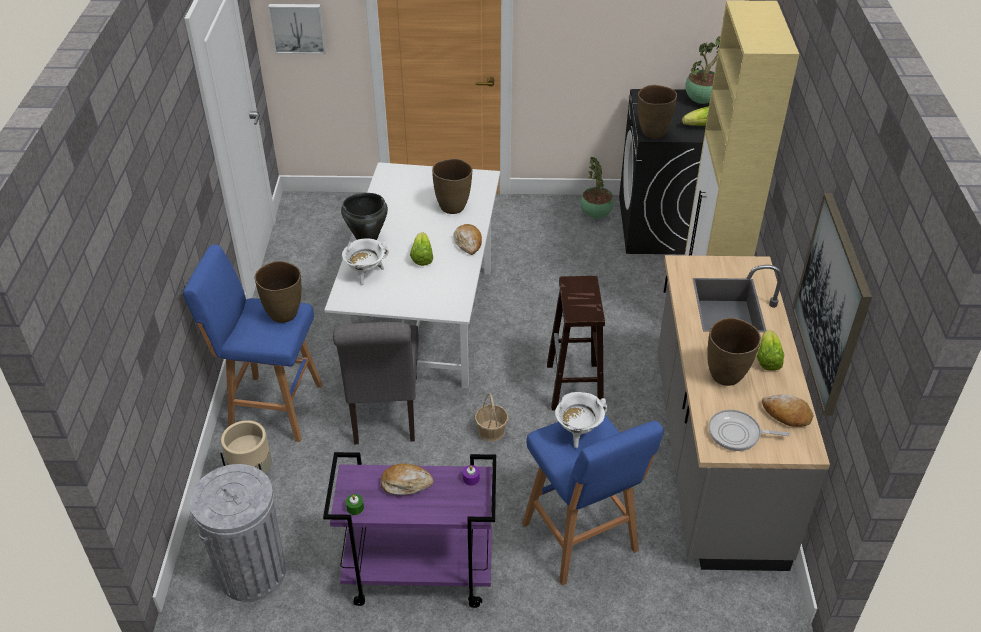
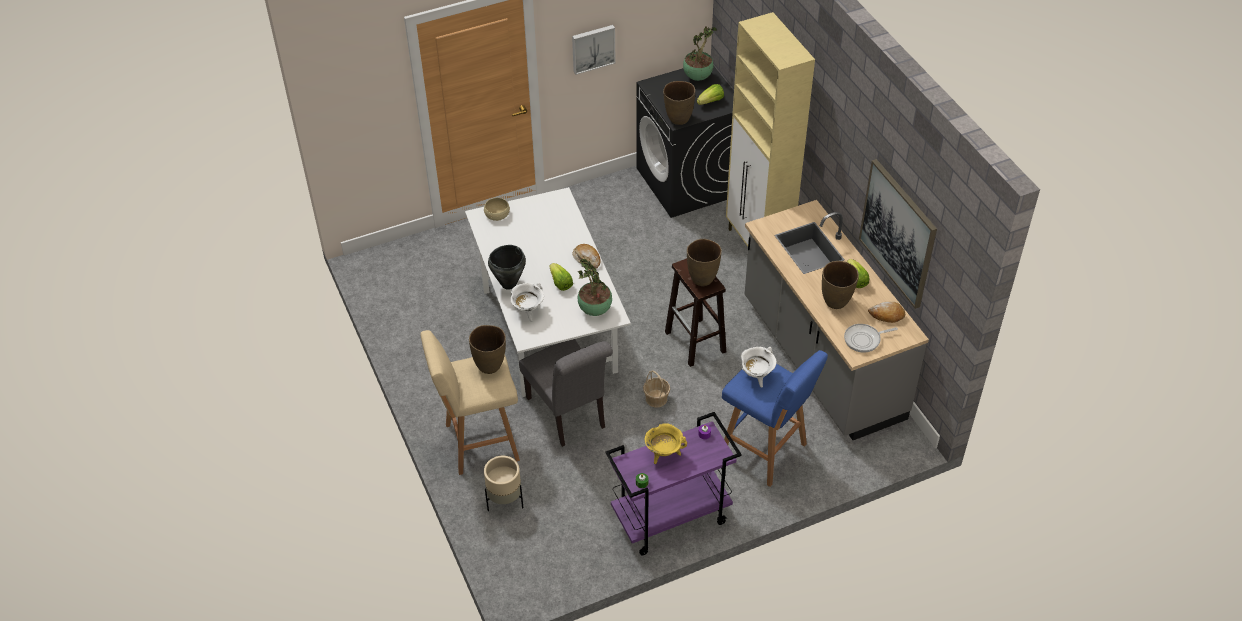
camera: 25 degrees left, 5 degrees up
blue stool [183,244,322,442] -> beige stool [420,330,520,475]
grey trash can [190,464,286,602] -> none
picture [268,4,326,54] -> picture moved to [572,25,616,75]
bread [381,463,434,495] -> yellow cooking pot [645,423,687,464]
brown vase [432,159,473,214] -> brown vase moved to [687,239,722,286]
potted plant [581,156,614,219] -> potted plant moved to [578,259,612,316]
none -> beige bowl [484,198,510,221]

